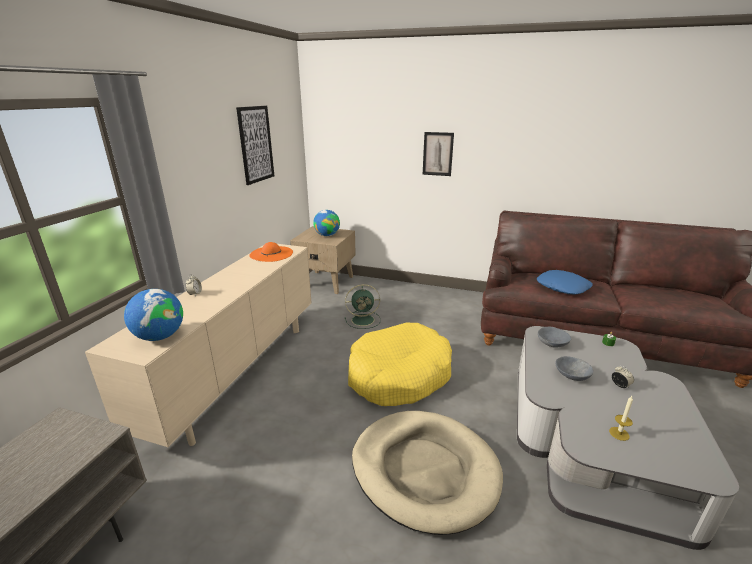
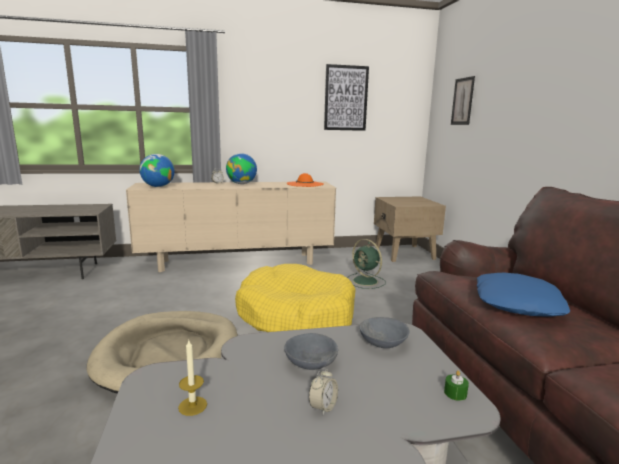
camera: 60 degrees right, 10 degrees down
globe [313,210,340,236] -> globe moved to [226,153,257,184]
picture [423,132,454,176] -> picture moved to [451,76,475,125]

